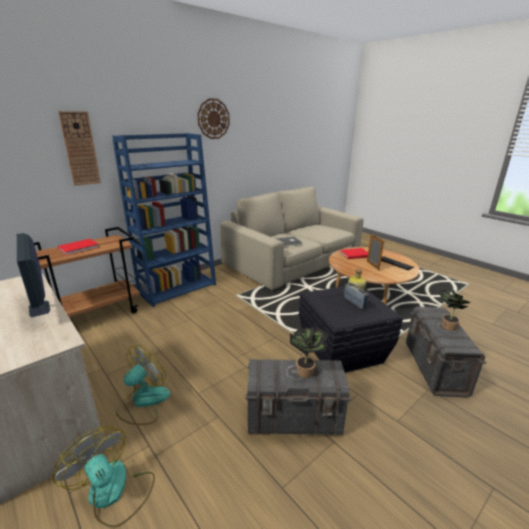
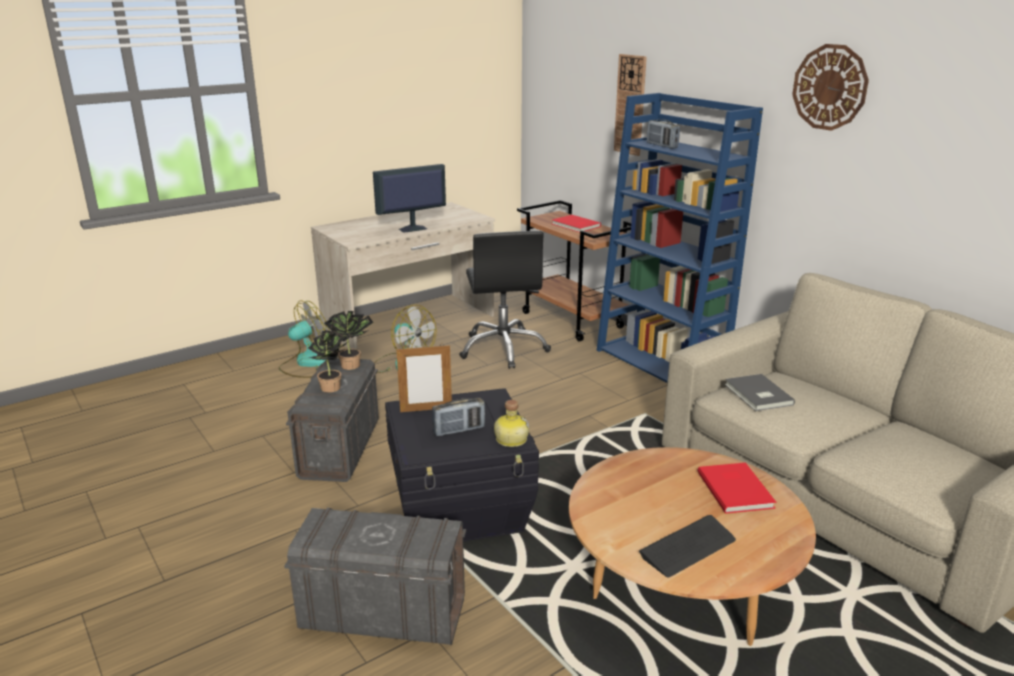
camera: 95 degrees right, 0 degrees up
picture frame [367,233,384,270] -> picture frame moved to [396,345,452,412]
potted plant [438,289,471,331] -> potted plant moved to [324,311,374,370]
none -> black office chair [459,231,551,369]
none -> radio [647,119,680,148]

